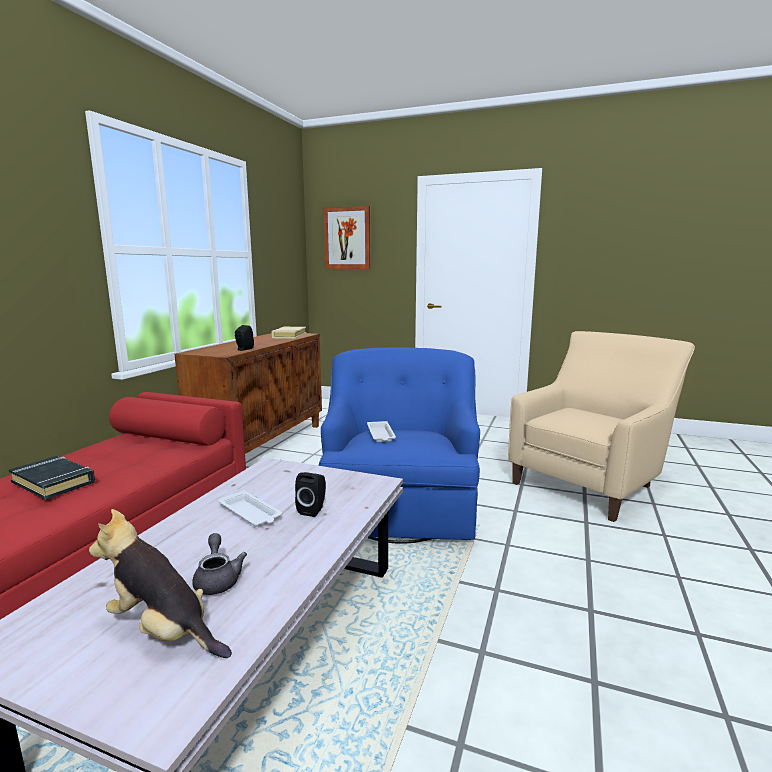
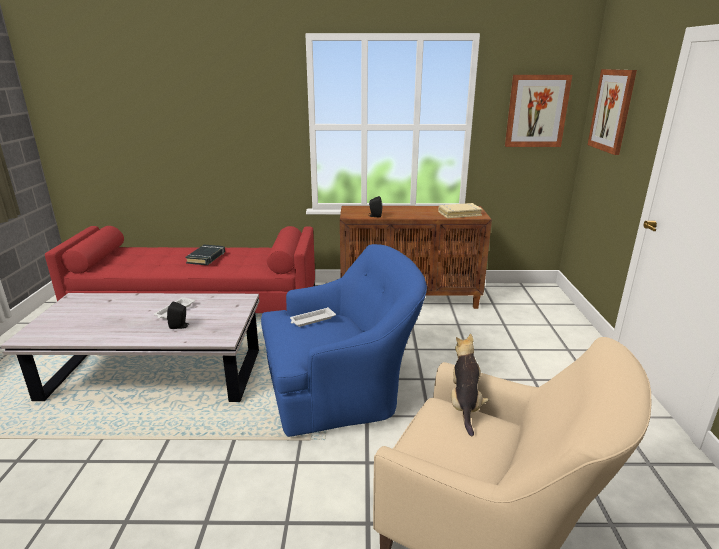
camera: 70 degrees right, 10 degrees up
plush toy [89,509,232,658] -> plush toy moved to [451,334,489,436]
grey teapot [192,533,247,595] -> none
none -> picture [505,75,572,147]

